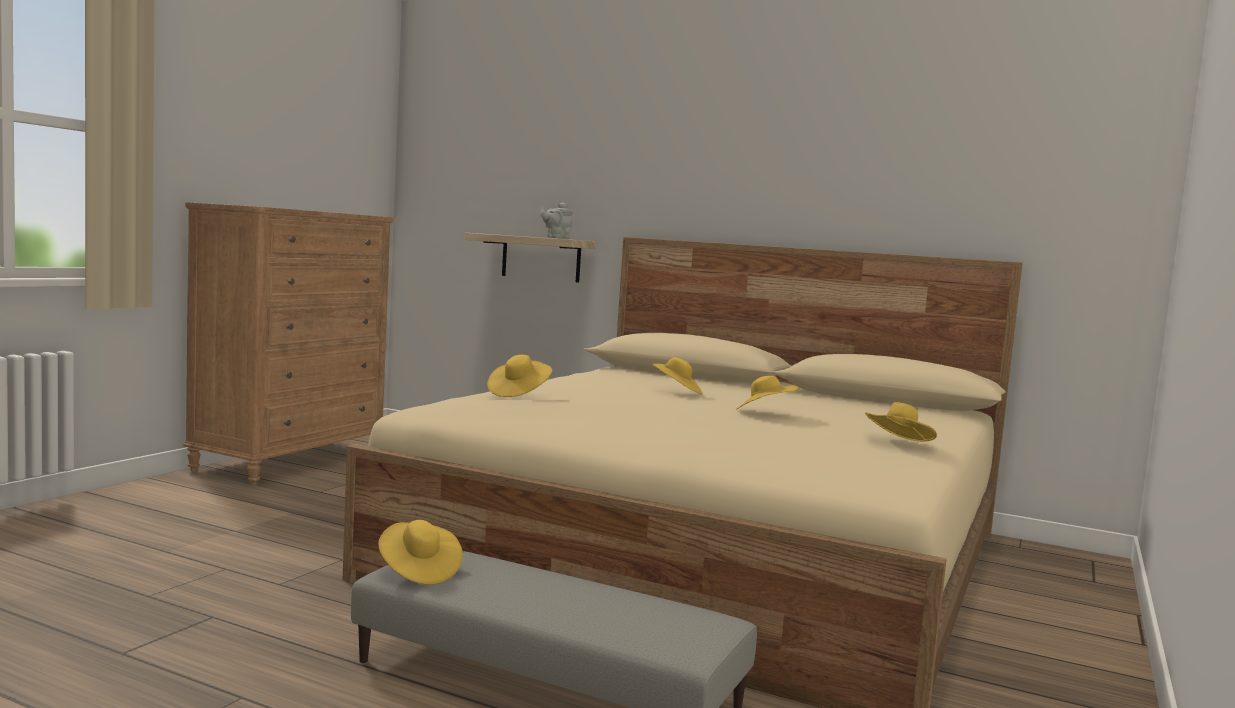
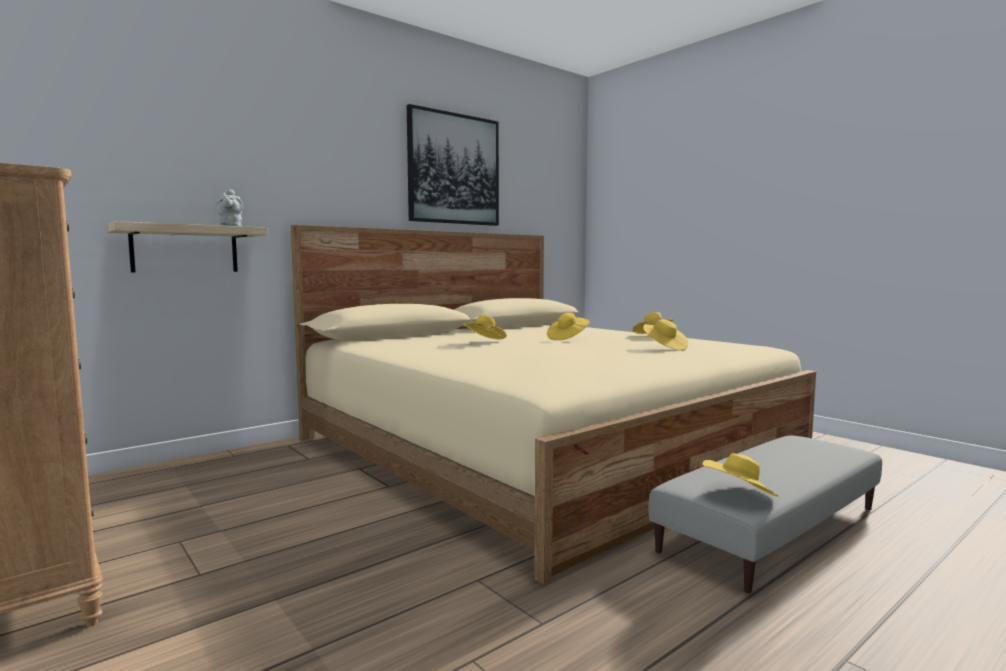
camera: 65 degrees left, 0 degrees up
yellow hat [487,355,552,397] -> yellow hat moved to [643,319,688,351]
none -> picture [407,104,499,226]

